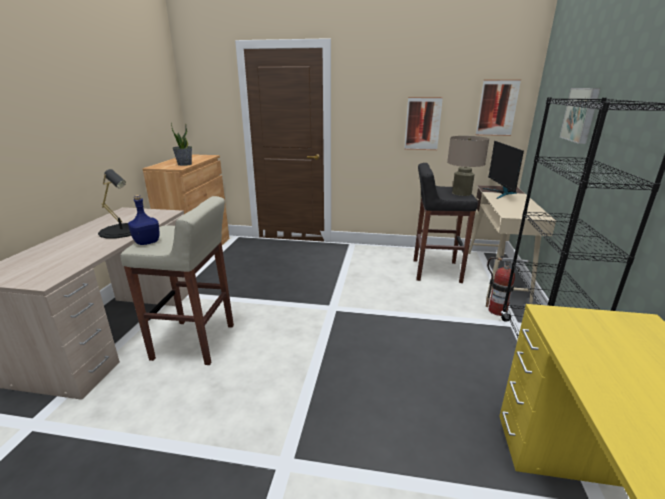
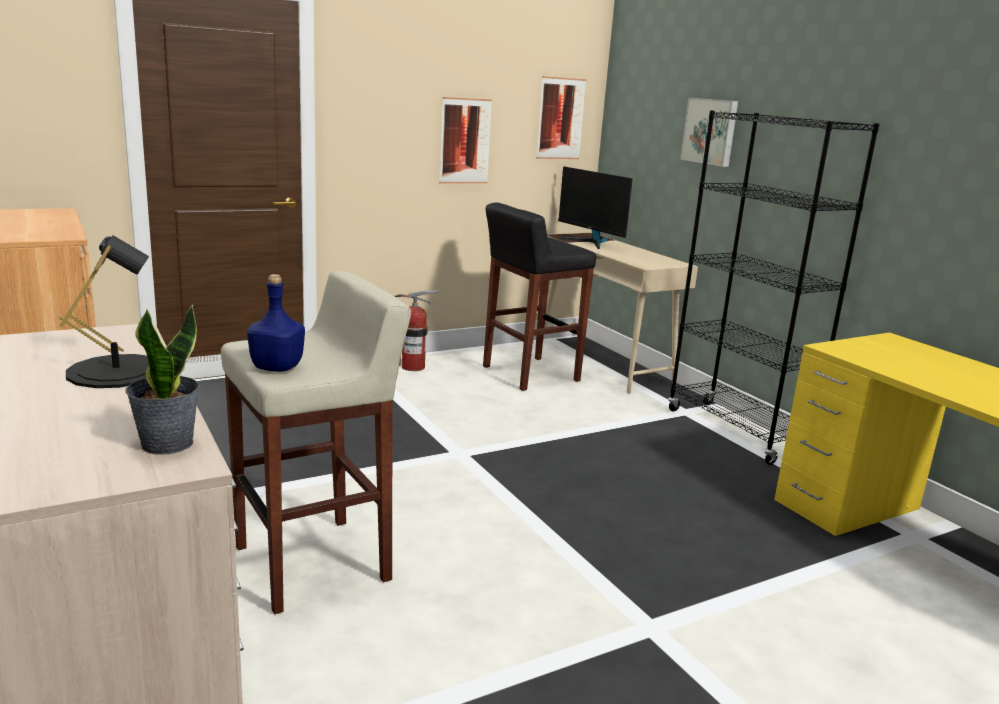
camera: 40 degrees left, 5 degrees down
potted plant [171,123,192,166] -> potted plant moved to [125,305,199,455]
beige table lamp [447,136,489,196] -> none
fire extinguisher [486,257,529,316] -> fire extinguisher moved to [395,290,439,371]

